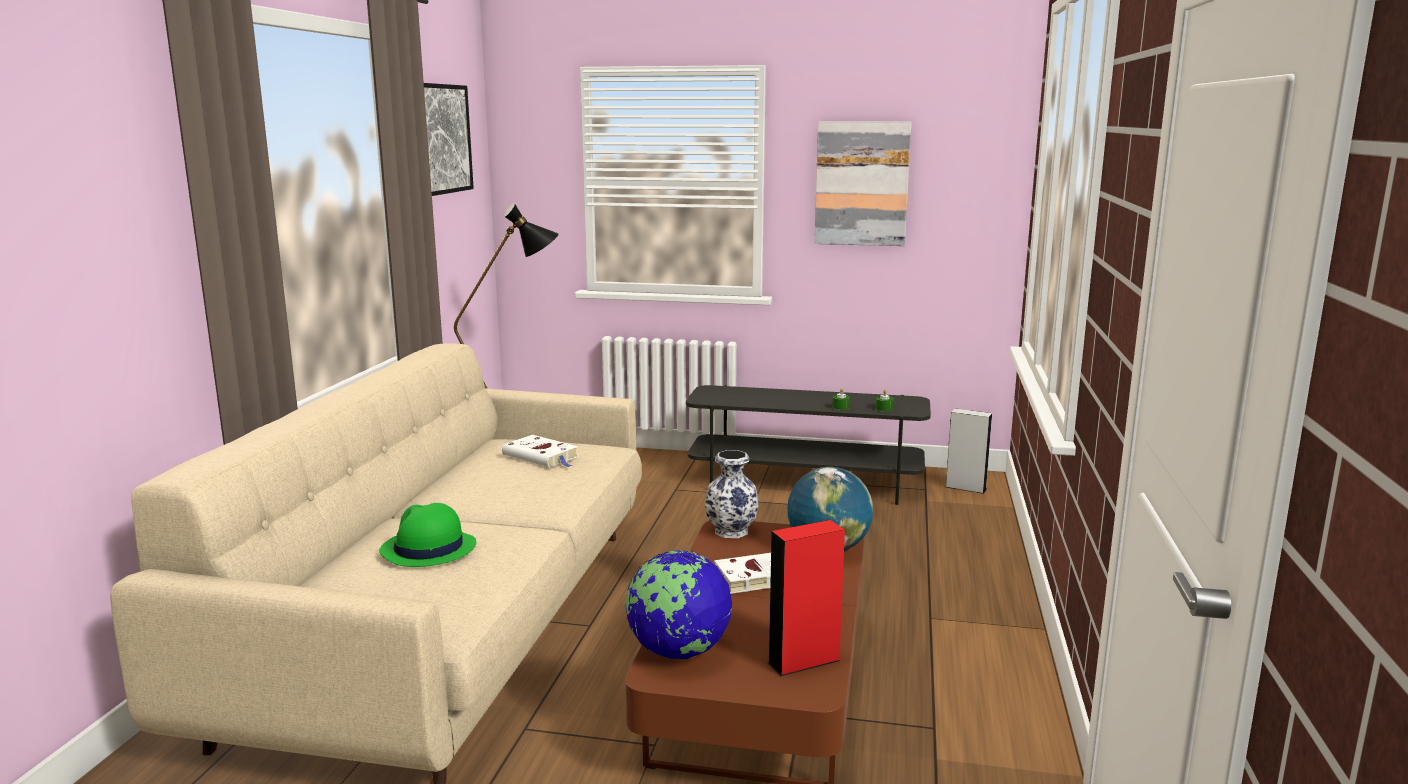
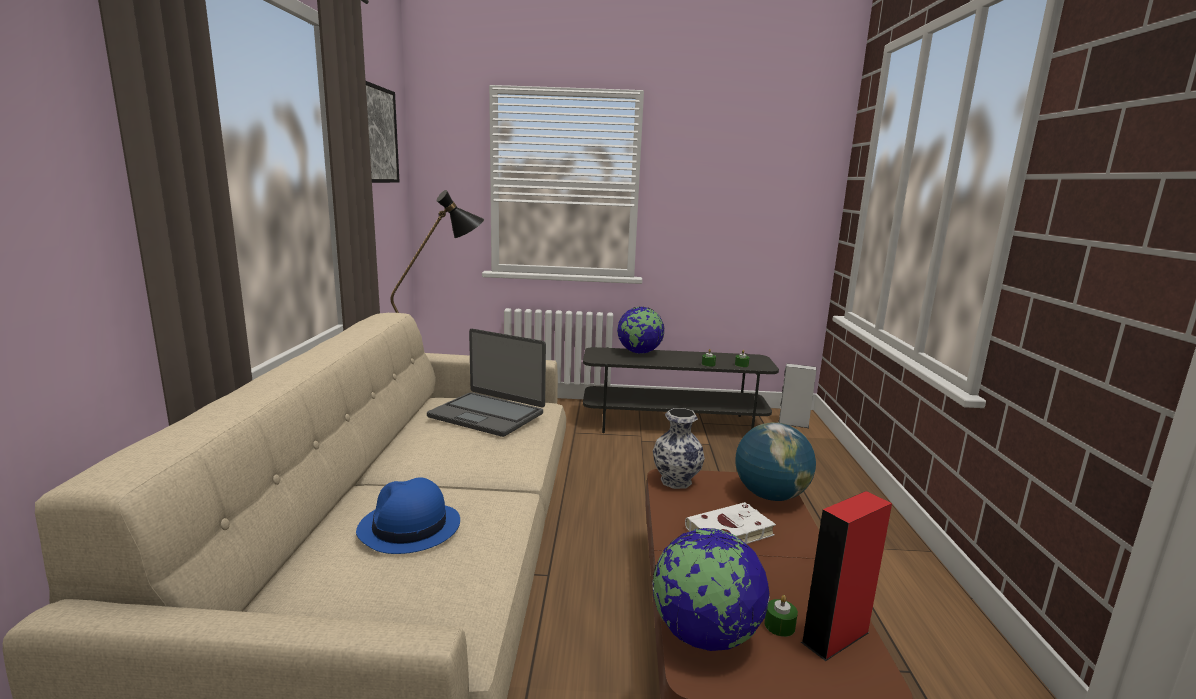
camera: 10 degrees left, 0 degrees up
green hat [379,503,476,567] -> blue hat [356,477,460,554]
white book [502,435,578,468] -> laptop [427,329,546,437]
picture [814,121,911,246] -> none
none -> globe [617,307,664,354]
none -> green candle [764,595,798,637]

